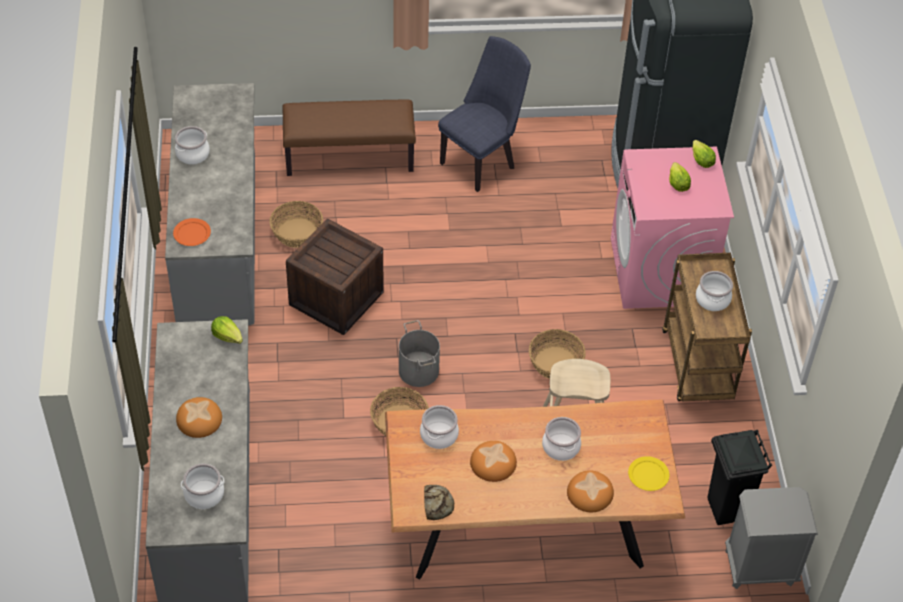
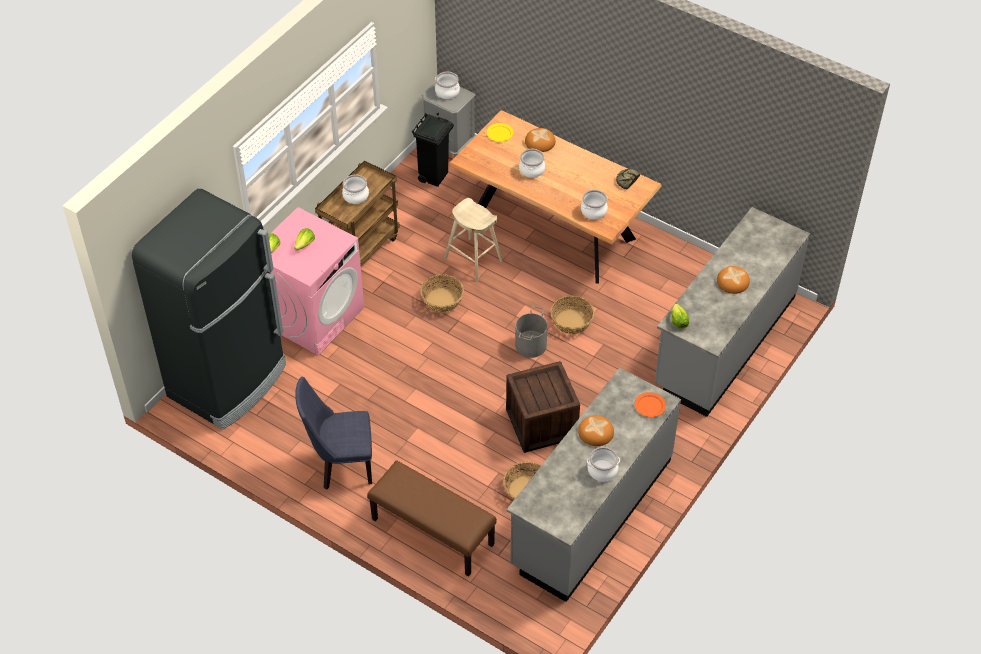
camera: 140 degrees left, 0 degrees up
cooking pot [181,463,225,509] -> cooking pot moved to [435,72,460,99]
bread [470,441,517,482] -> bread moved to [578,415,614,446]

